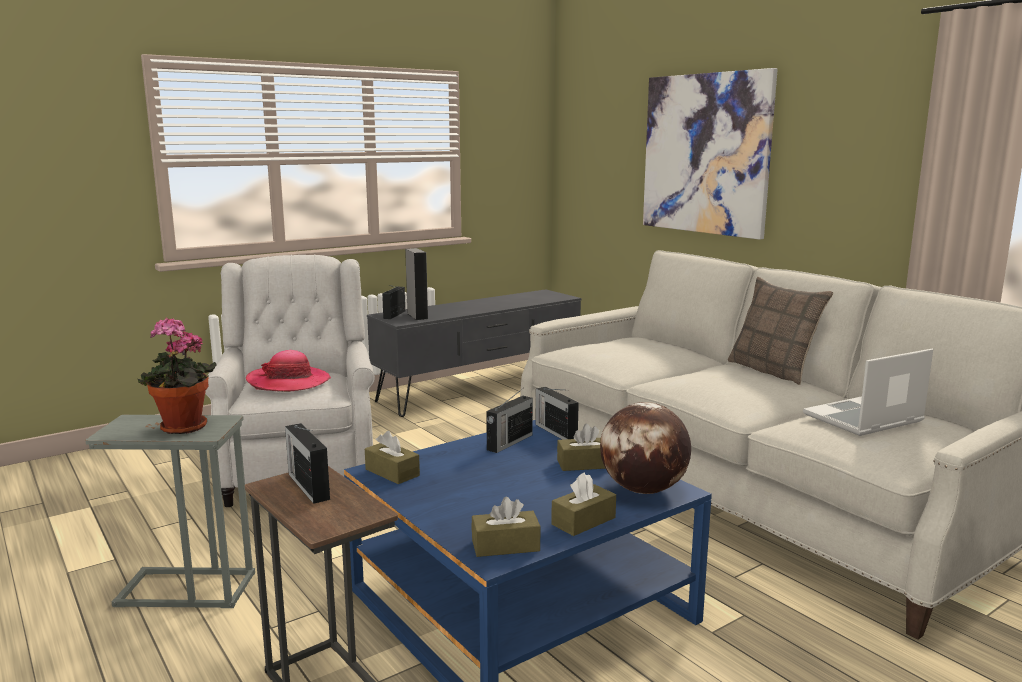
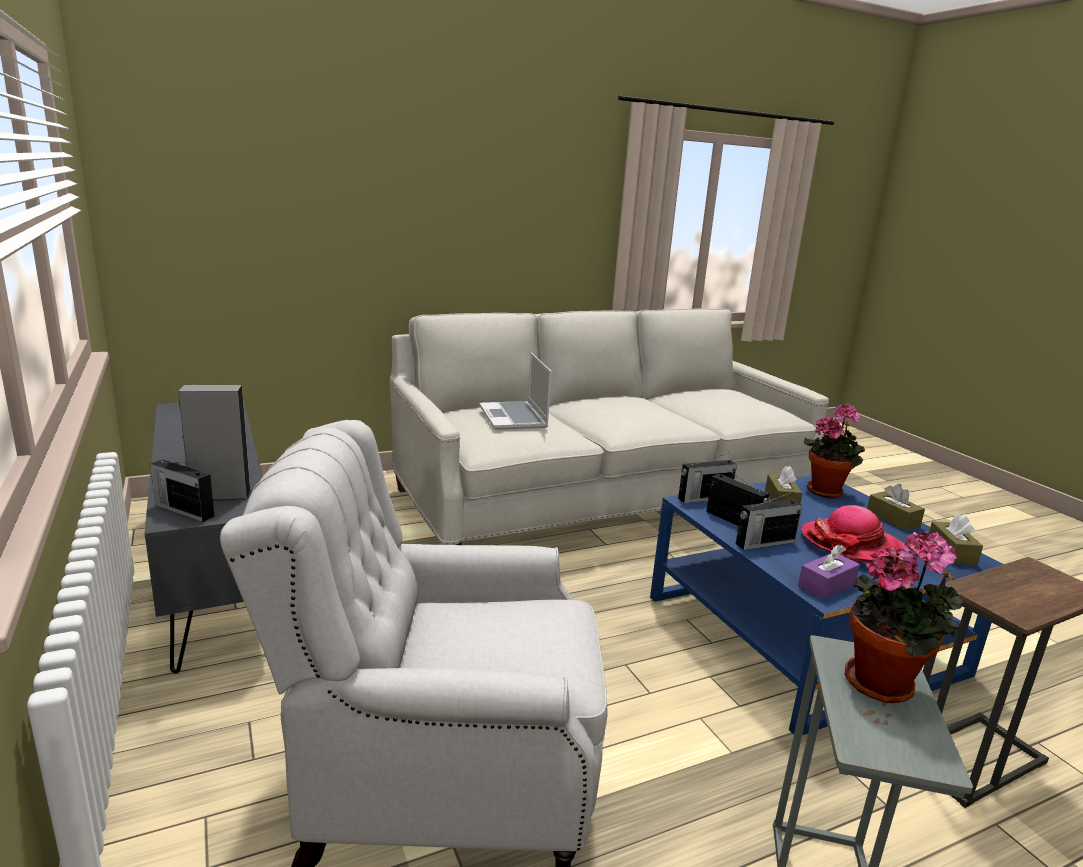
camera: 80 degrees left, 5 degrees up
hat [246,350,331,392] -> hat moved to [801,505,905,564]
radio [285,423,330,504] -> radio moved to [736,492,802,550]
brown tissue box [365,431,420,484] -> purple tissue box [798,545,860,600]
globe [600,402,691,494] -> potted plant [803,404,865,498]
picture [643,68,778,240] -> none
pillow [728,277,833,385] -> none
laptop [803,349,933,436] -> laptop moved to [479,353,552,430]

